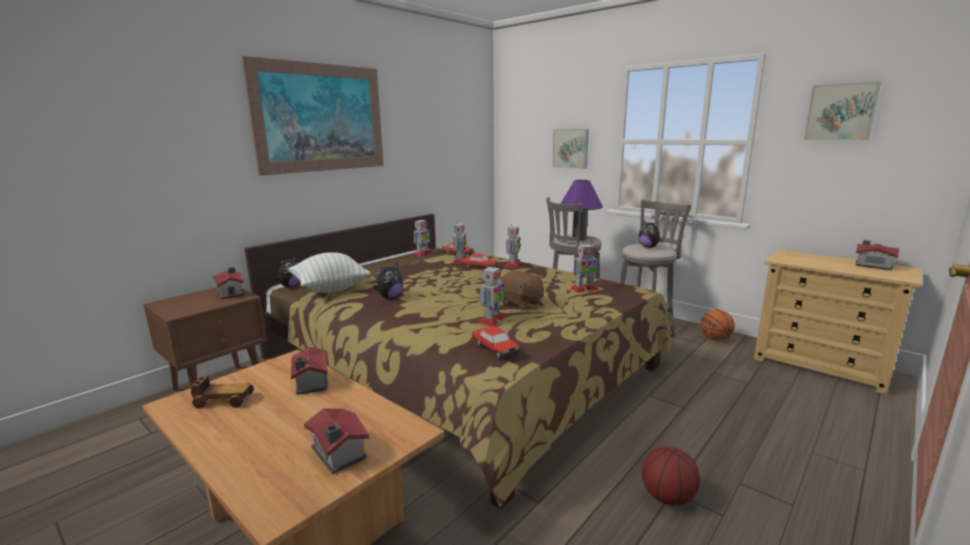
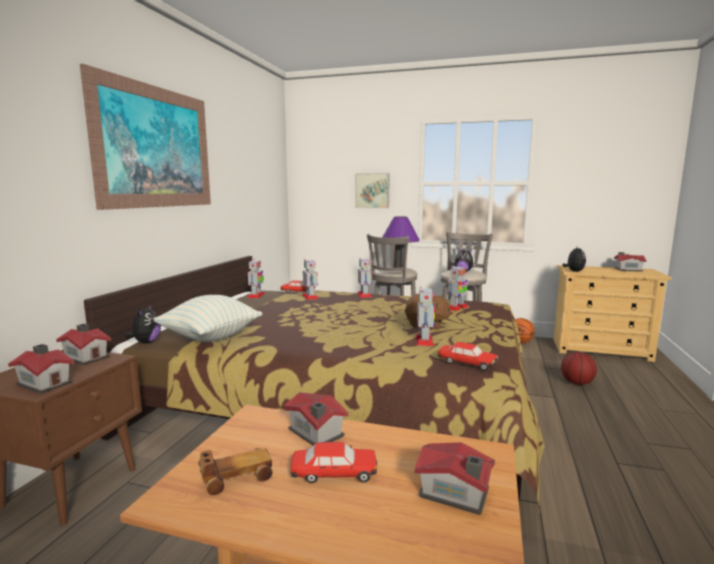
camera: 25 degrees left, 5 degrees down
plush toy [373,263,403,299] -> plush toy moved to [562,245,586,272]
toy car [461,254,498,268] -> toy car moved to [291,442,377,483]
basketball [642,447,700,506] -> basketball moved to [561,352,597,385]
picture [804,82,881,140] -> none
none -> toy house [8,344,74,394]

